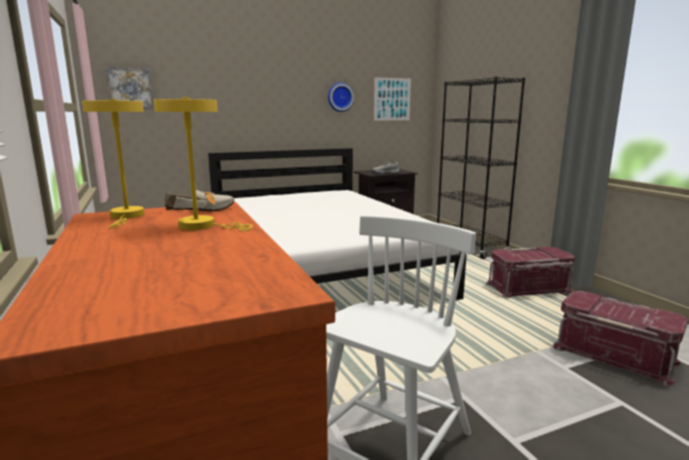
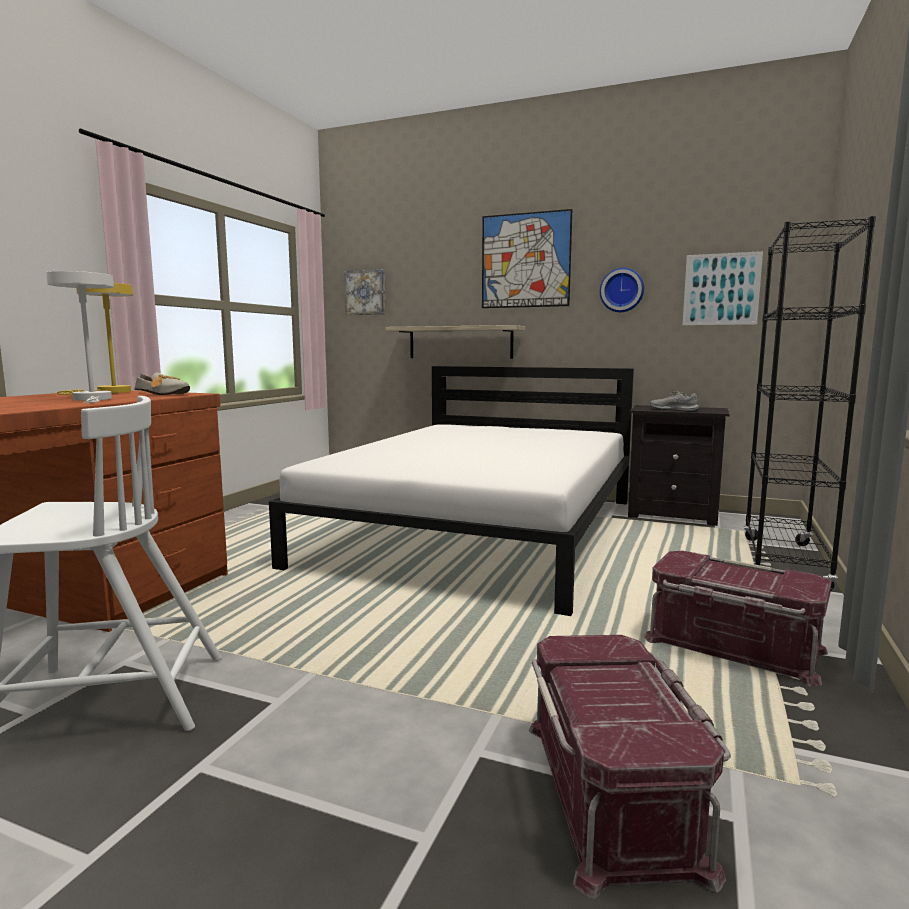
camera: 45 degrees right, 5 degrees down
yellow table lamp [154,97,253,231] -> white table lamp [46,271,114,403]
none -> shelf [386,325,525,359]
none -> picture [482,209,572,308]

